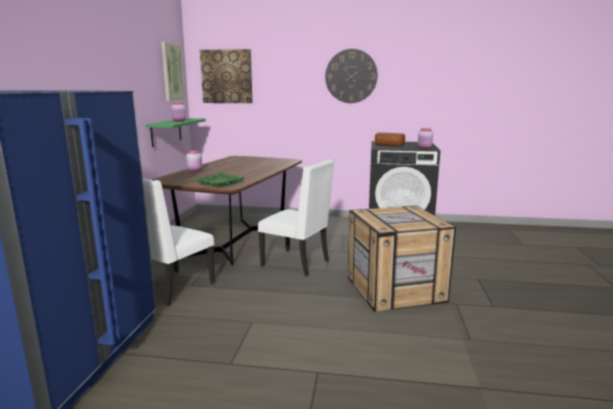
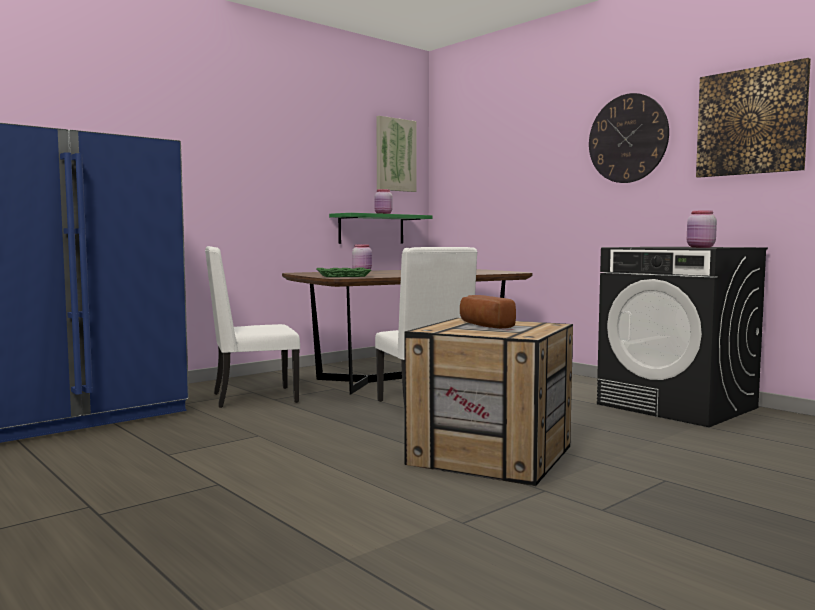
camera: 40 degrees right, 10 degrees down
picture [200,49,252,103] -> picture moved to [696,58,811,178]
bread [375,133,405,146] -> bread moved to [460,295,516,328]

